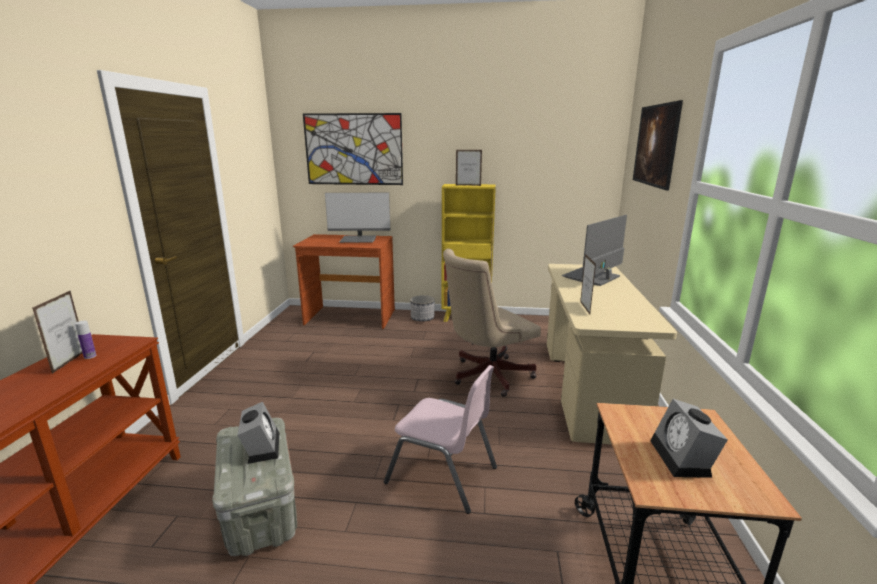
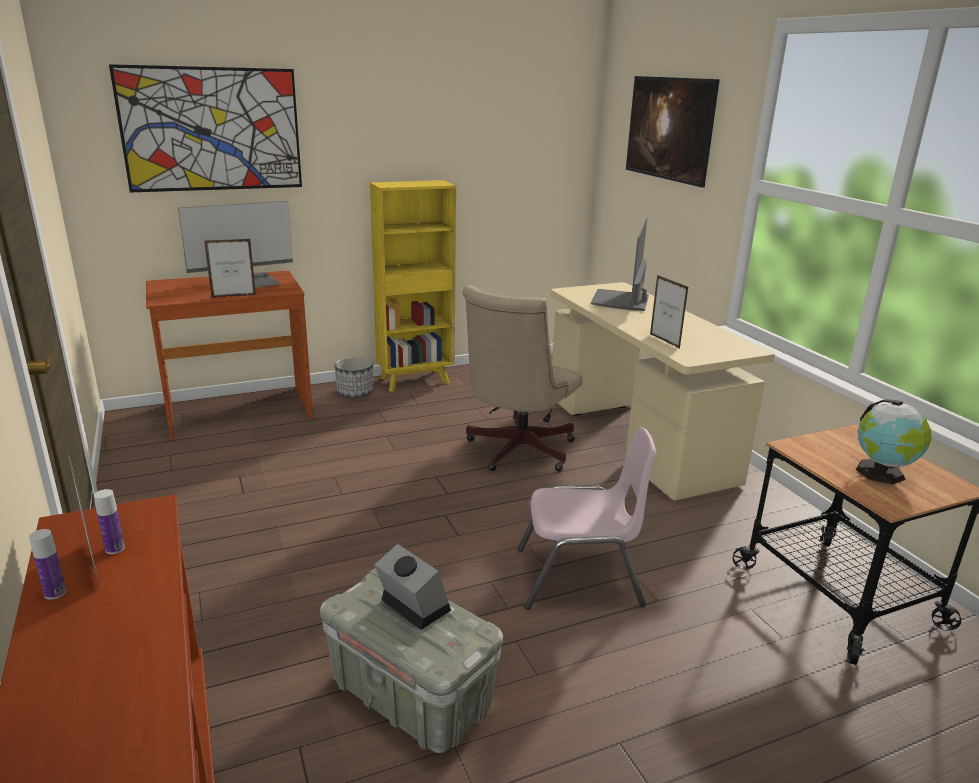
camera: 30 degrees left, 5 degrees up
picture frame [456,150,482,186] -> picture frame moved to [204,239,256,298]
alarm clock [650,399,728,478] -> globe [856,399,932,484]
none -> bottle [29,529,66,600]

